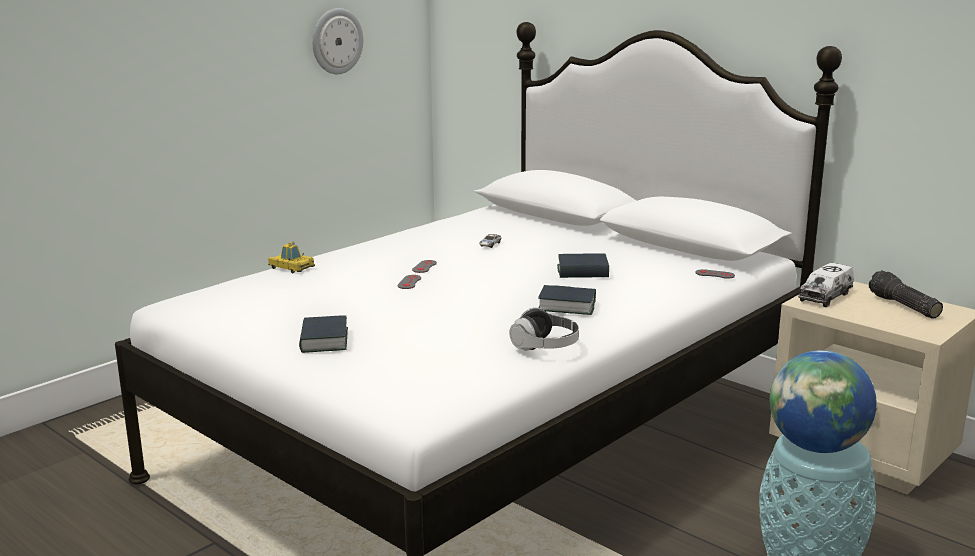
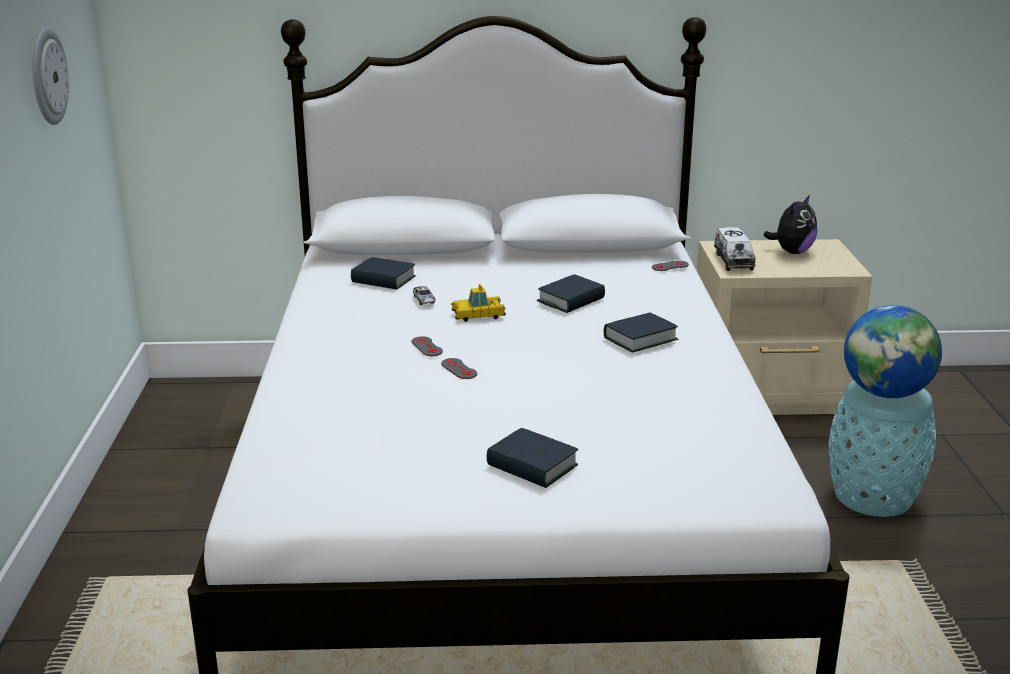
camera: 45 degrees left, 5 degrees up
toy car [268,242,315,273] -> toy car moved to [451,284,506,322]
headphones [509,308,579,351] -> none
flashlight [869,270,943,319] -> plush toy [763,195,817,254]
none -> book [351,257,416,290]

